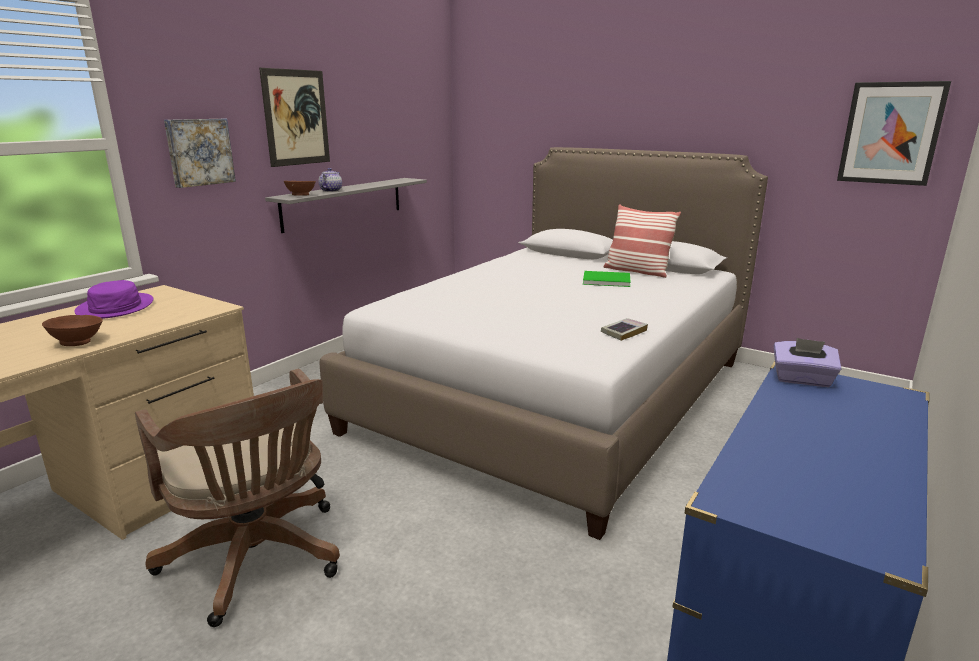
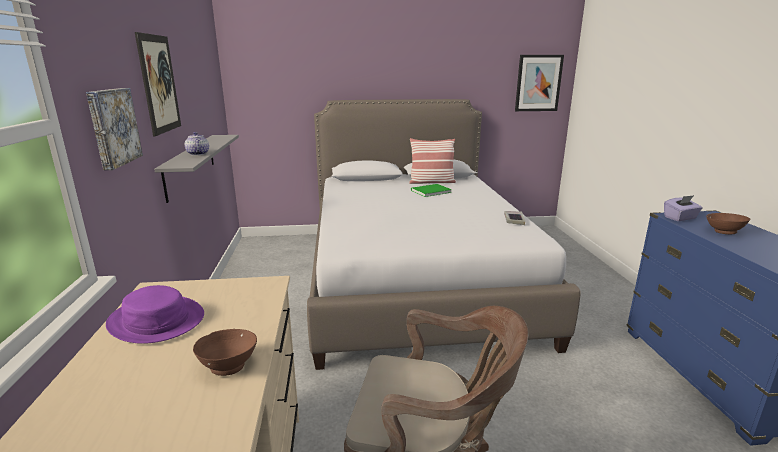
camera: 40 degrees left, 0 degrees up
brown bowl [284,181,316,196] -> brown bowl moved to [706,213,750,234]

